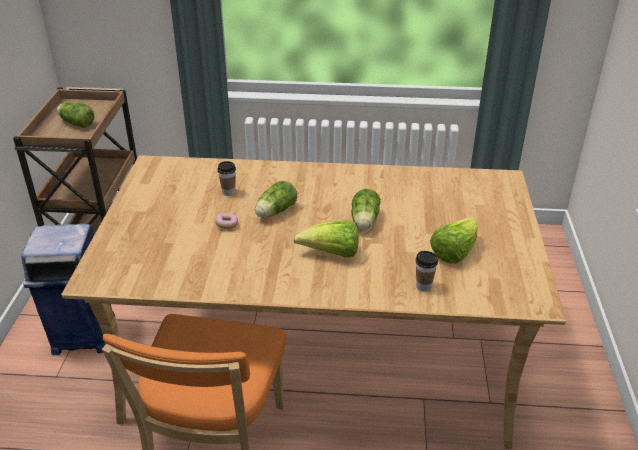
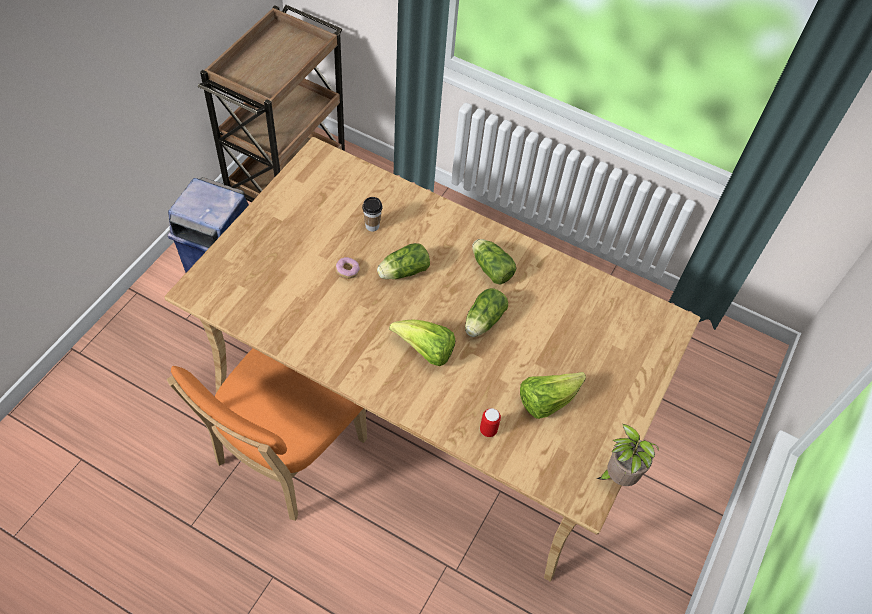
camera: 20 degrees right, 20 degrees up
lettuce [57,102,94,128] -> lettuce moved to [472,239,516,284]
cup [416,251,438,291] -> can [480,408,501,437]
none -> potted plant [597,424,659,486]

